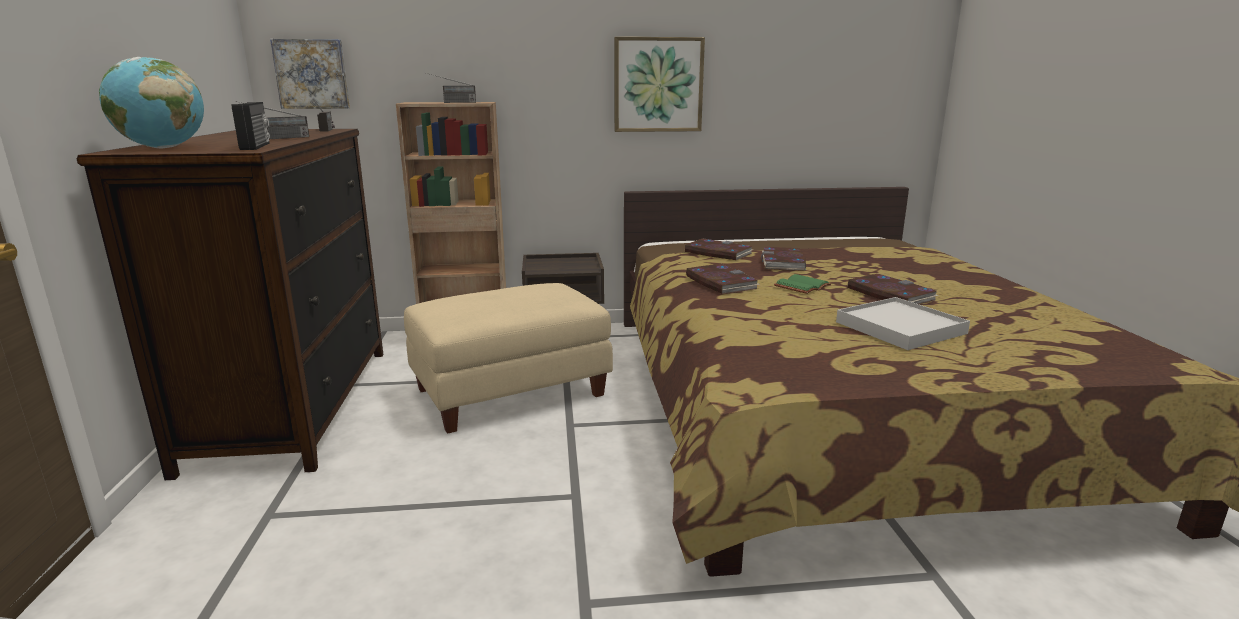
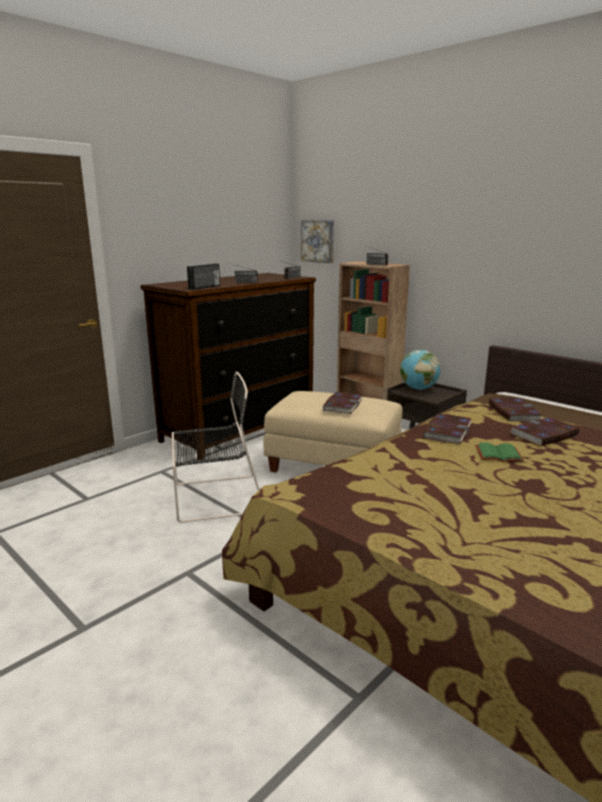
camera: 50 degrees right, 0 degrees up
globe [99,57,204,148] -> globe moved to [400,350,441,390]
picture [614,37,705,132] -> none
white tray [836,297,970,350] -> none
book [847,274,939,304] -> book moved to [323,392,363,414]
none -> black chair [172,372,260,523]

